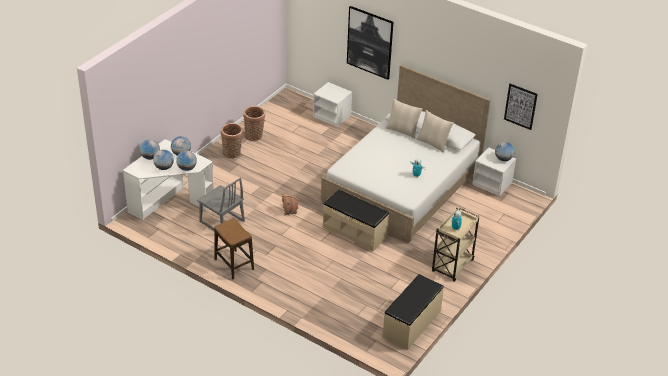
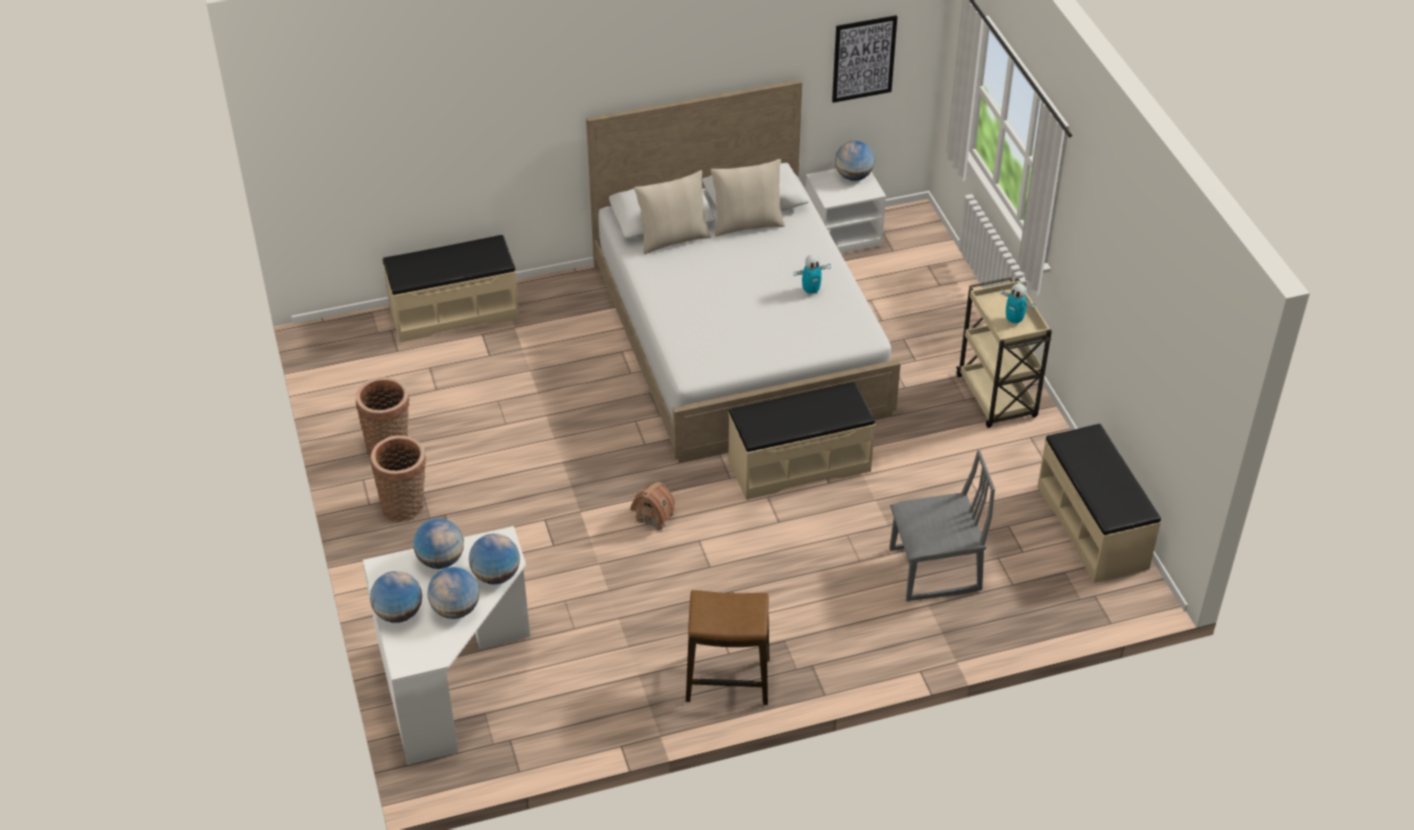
camera: 50 degrees left, 5 degrees up
grey chair [197,177,245,231] -> grey chair moved to [889,450,995,602]
white nightstand [313,82,352,127] -> beige bench [383,235,520,343]
picture [347,6,393,80] -> none

